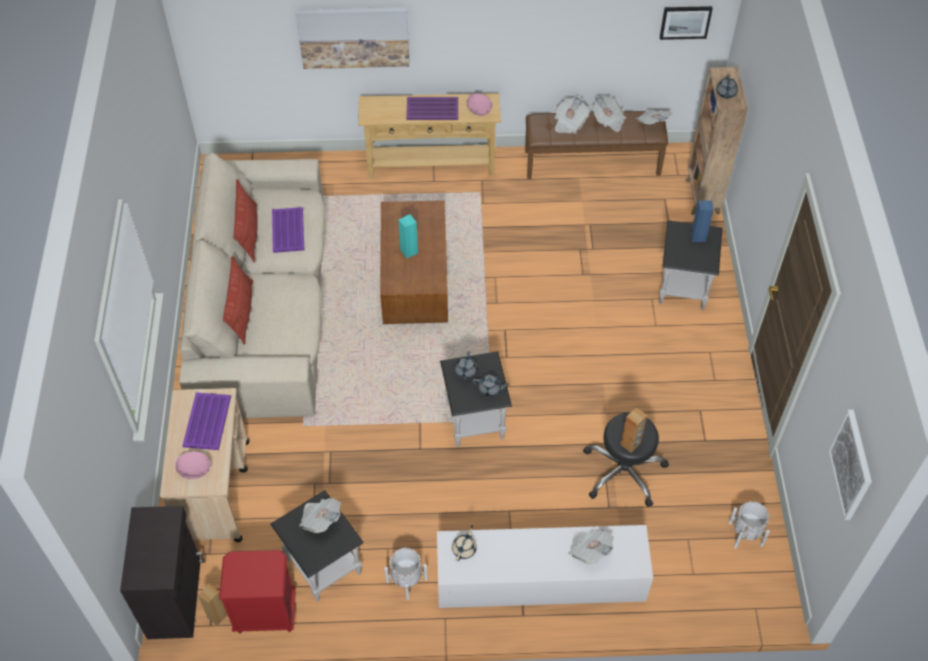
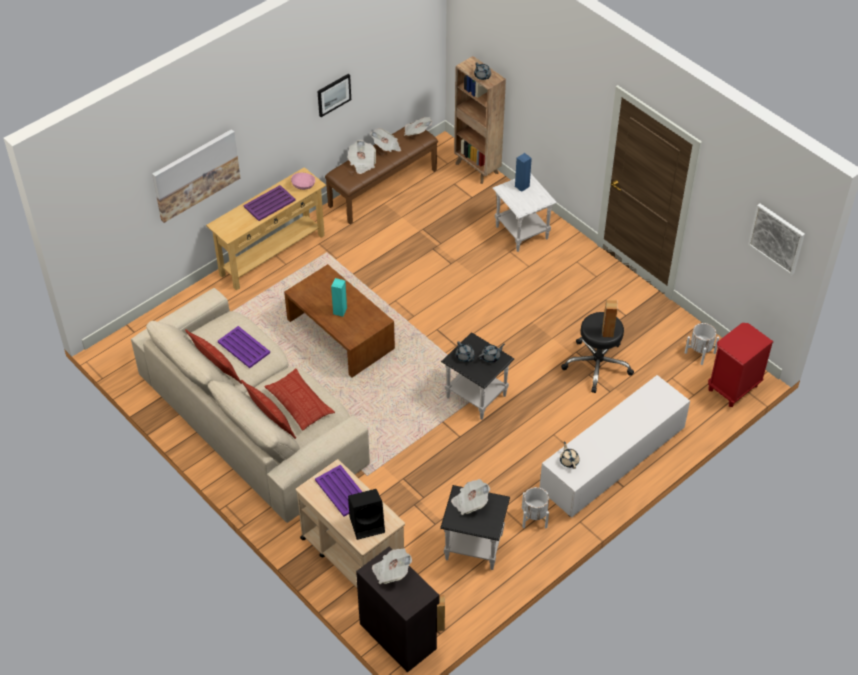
camera: 40 degrees left, 5 degrees down
pink bowl [175,451,211,479] -> black speaker [348,489,385,540]
red nightstand [219,550,296,634] -> red nightstand moved to [708,323,774,407]
newspaper [568,530,614,564] -> newspaper moved to [372,548,412,584]
black side table [659,220,722,310] -> white side table [493,174,557,252]
picture [660,6,713,40] -> picture moved to [318,74,351,117]
none -> pillow [264,368,335,430]

